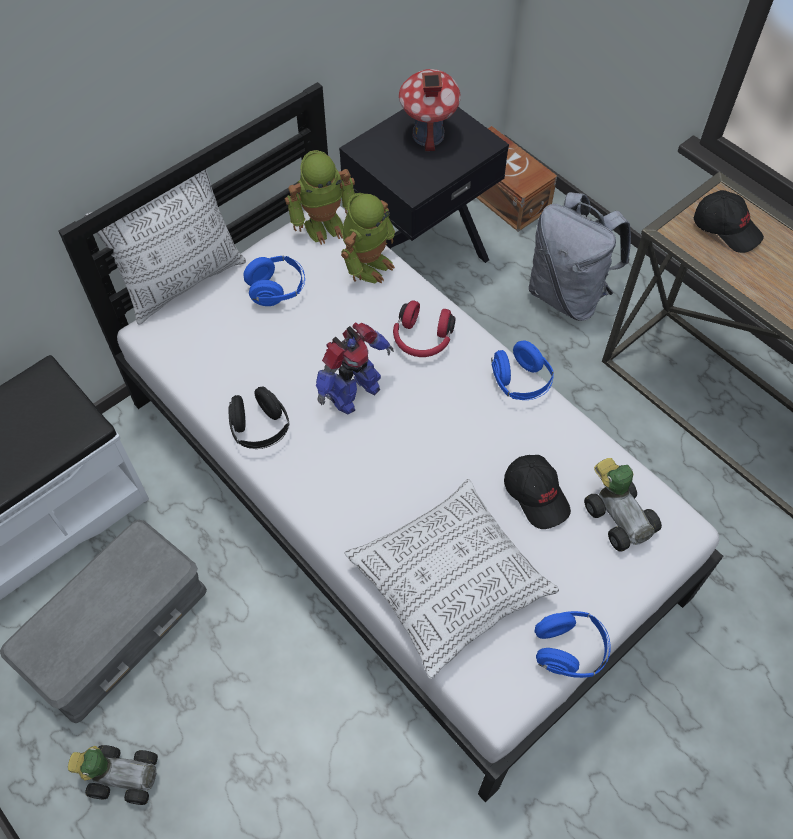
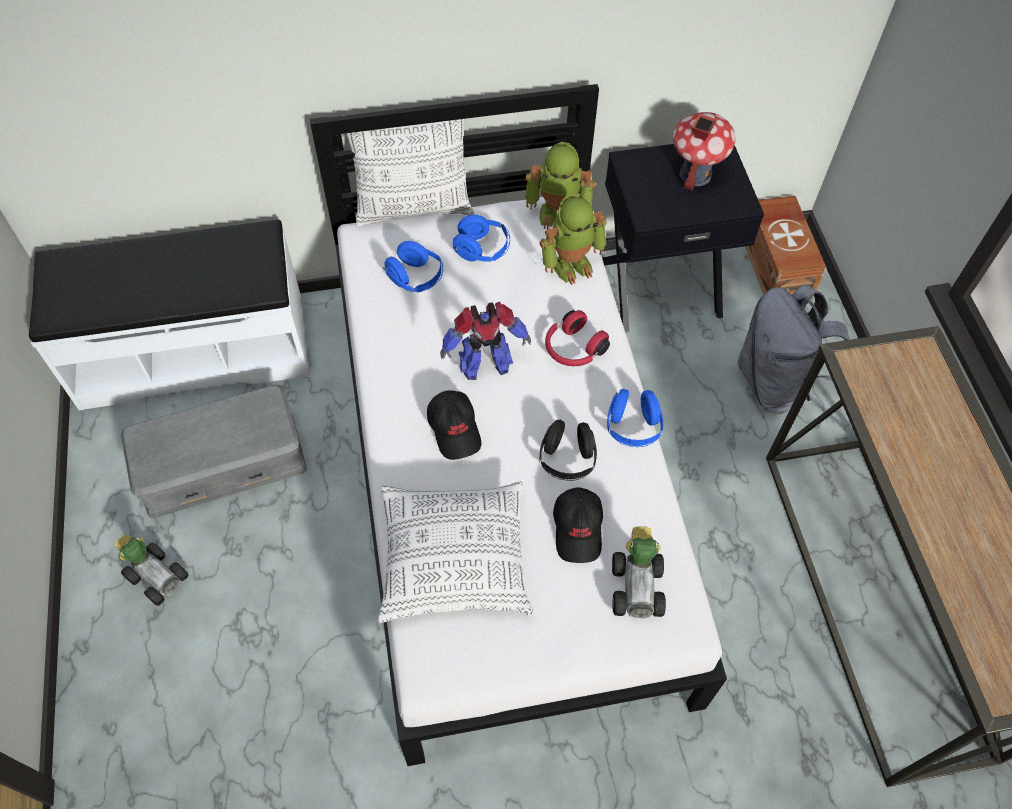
camera: 30 degrees right, 0 degrees up
black headphones [228,387,290,449] -> black headphones moved to [540,420,597,481]
blue headphones [535,611,611,678] -> blue headphones moved to [383,241,443,293]
black cap [694,190,764,253] -> black cap moved to [427,391,481,460]

